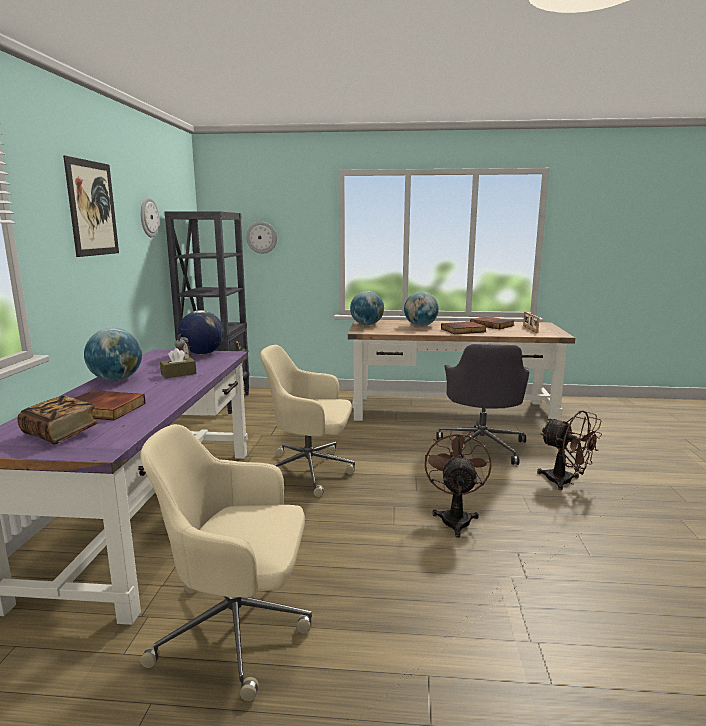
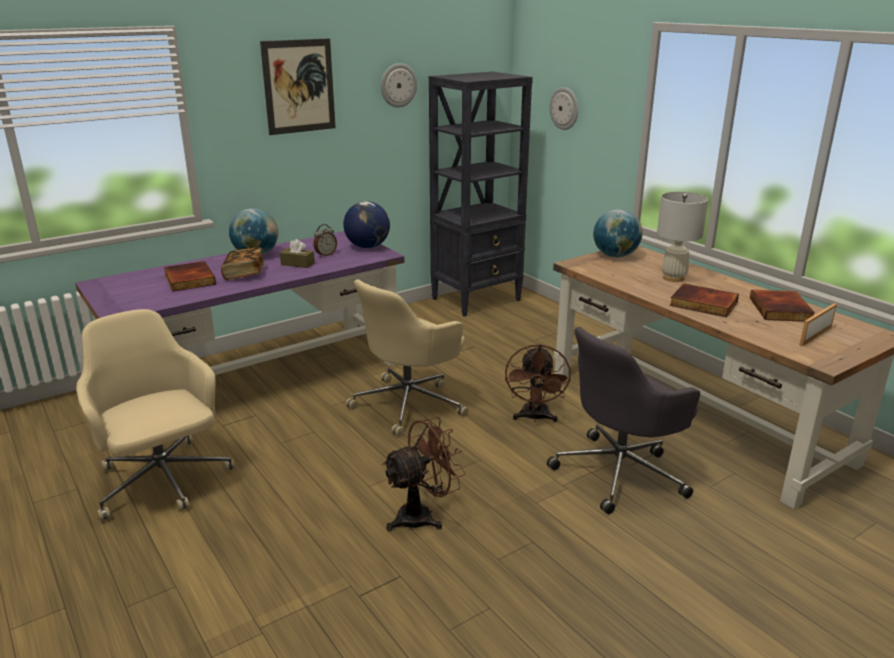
camera: 50 degrees right, 10 degrees up
book [17,395,99,445] -> book moved to [221,247,264,280]
beige office chair [260,345,355,497] -> beige office chair turned 105 degrees counterclockwise [346,279,469,437]
globe [404,292,439,326] -> white table lamp [657,192,708,282]
brown fan [537,411,602,490] -> brown fan moved to [505,344,571,422]

